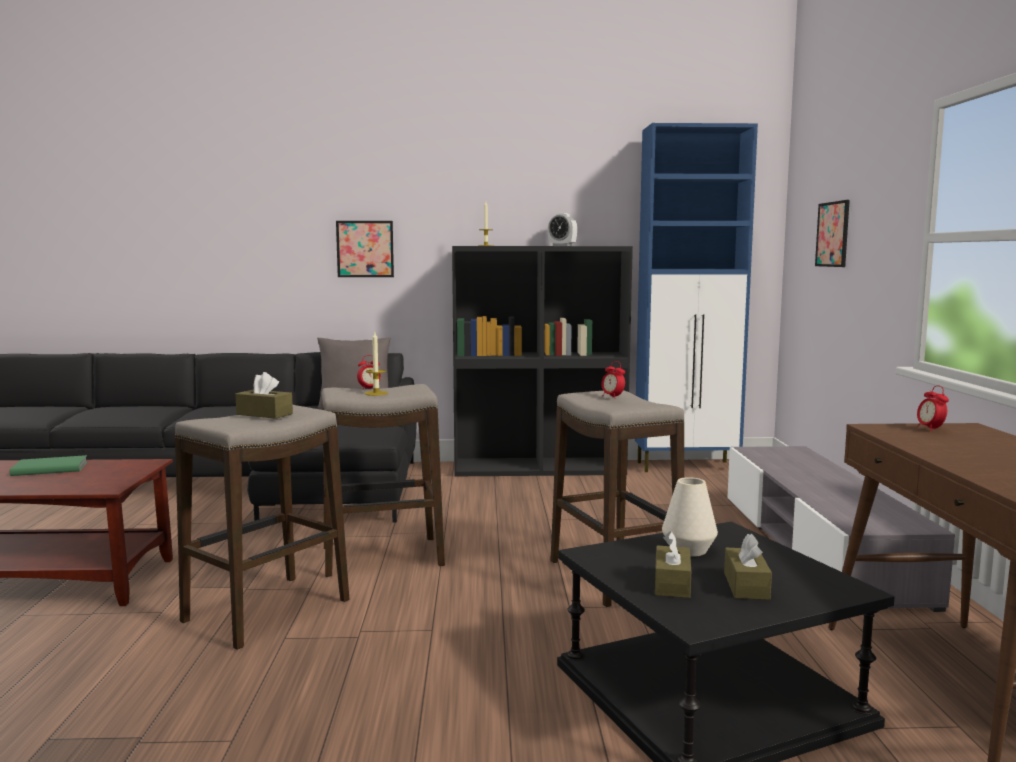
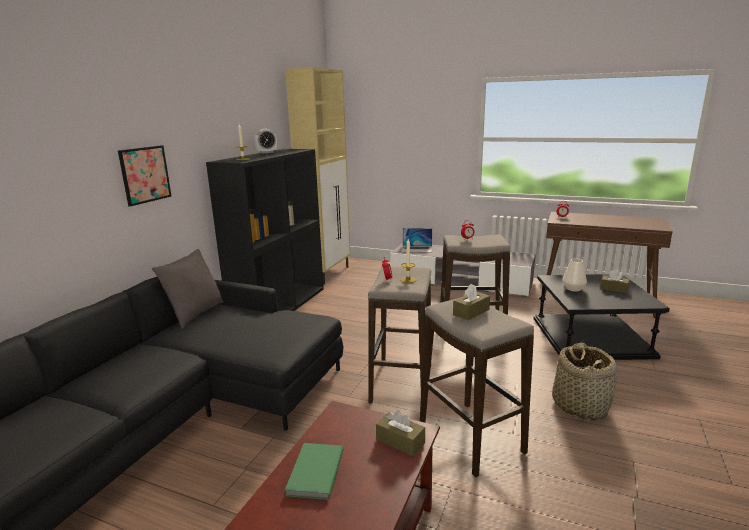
camera: 65 degrees left, 10 degrees up
blue cabinet [635,123,758,472] -> beige cabinet [285,67,351,285]
brown tissue box [655,531,691,598] -> brown tissue box moved to [376,410,425,456]
picture [815,200,850,267] -> none
none -> laptop [401,228,432,252]
none -> basket [552,342,617,420]

